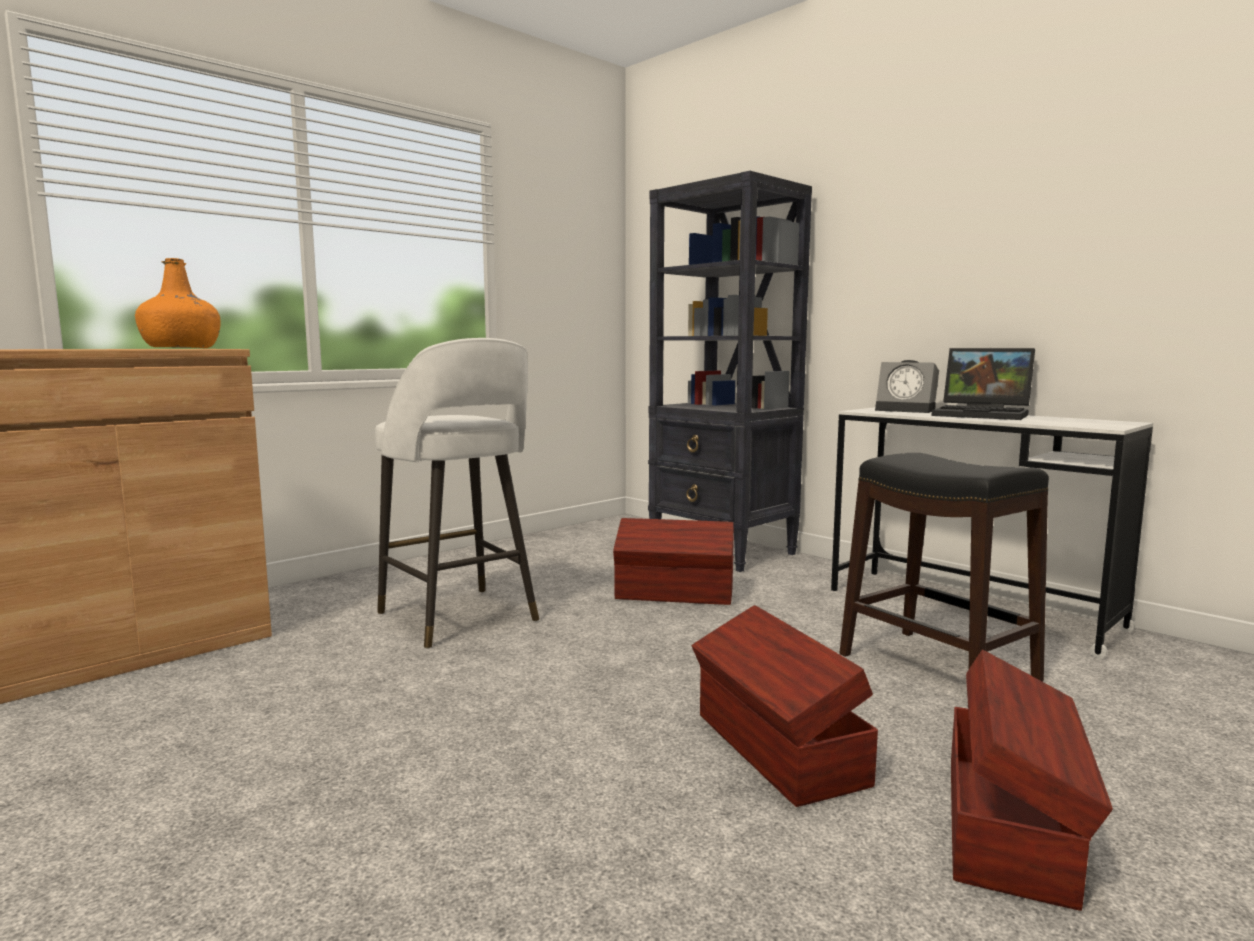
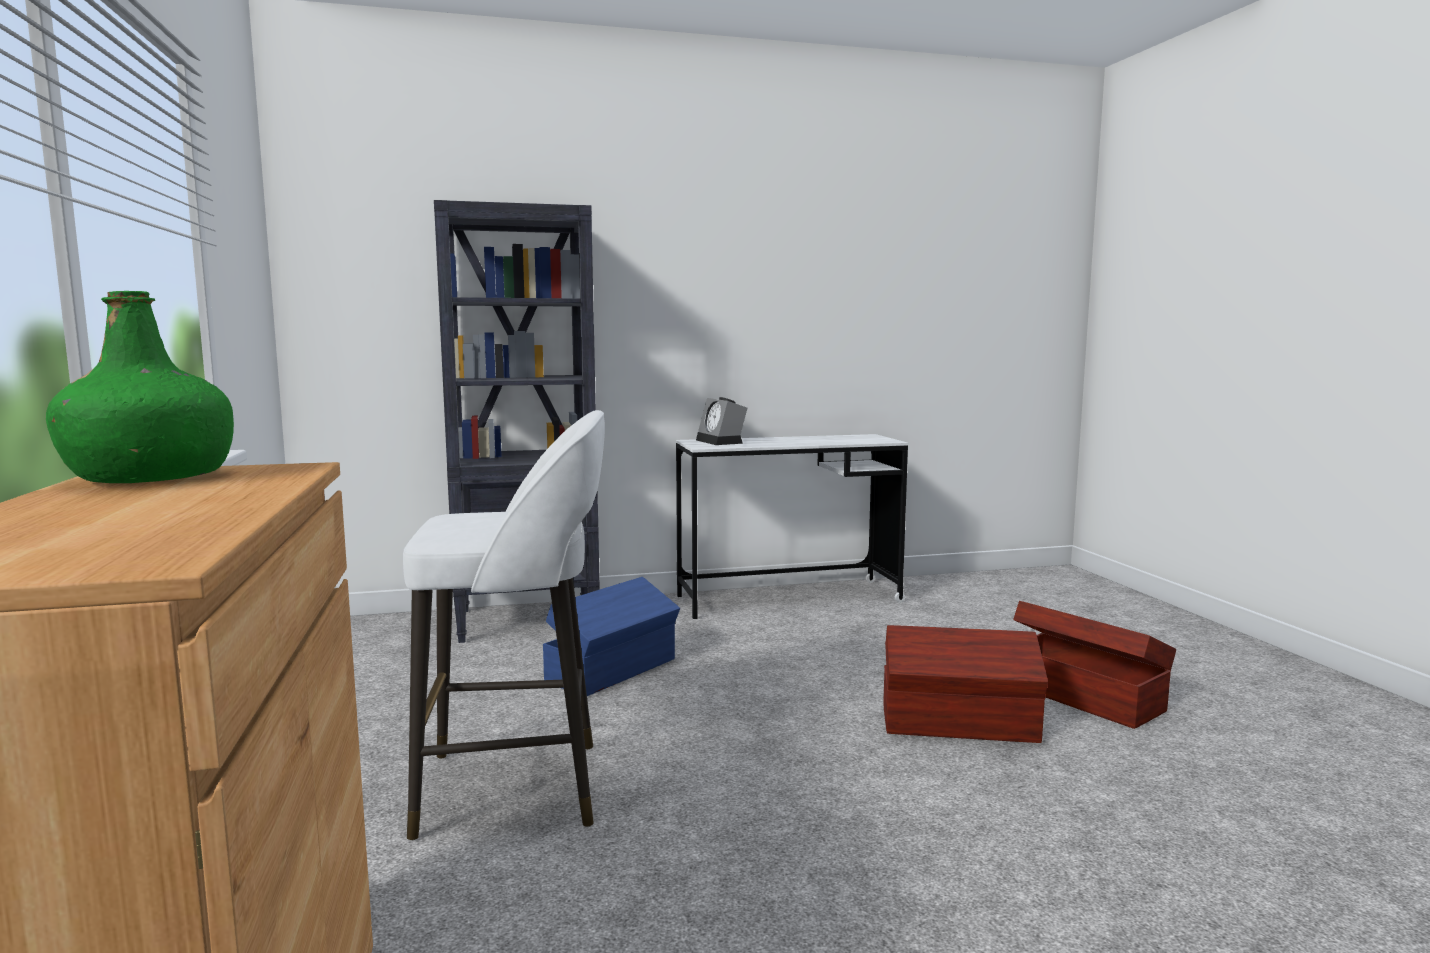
camera: 60 degrees left, 0 degrees up
orange bottle [135,258,221,348] -> green bottle [46,291,234,483]
brown storage box [613,518,734,605] -> blue storage box [543,577,680,696]
black stool [839,453,1049,682] -> none
alarm clock [875,360,939,413] -> alarm clock turned 90 degrees clockwise [696,397,747,445]
laptop [931,348,1035,420] -> none

